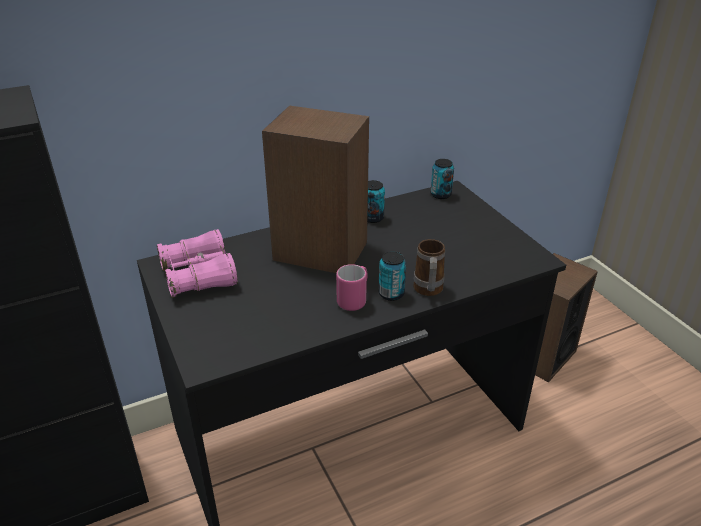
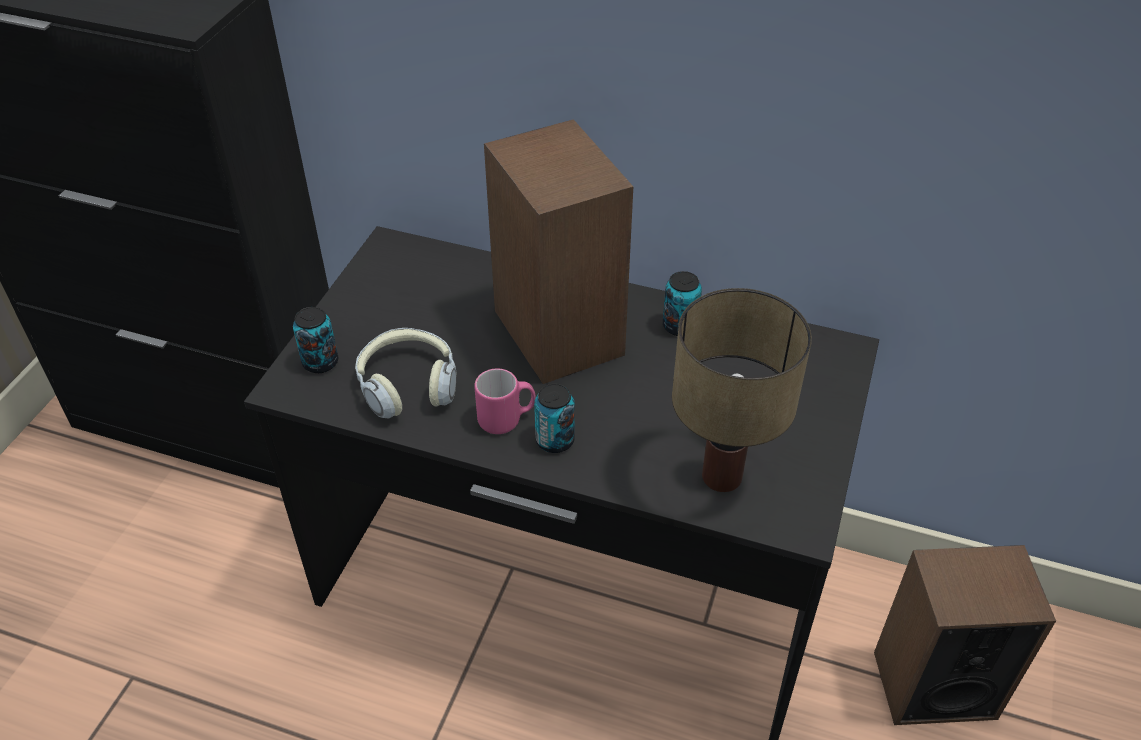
camera: 45 degrees right, 10 degrees up
pink binoculars [157,229,238,298] -> none
mug [413,239,445,296] -> none
can [431,159,454,199] -> can moved to [293,307,338,373]
none -> headphones [355,328,456,419]
none -> table lamp [672,288,812,492]

